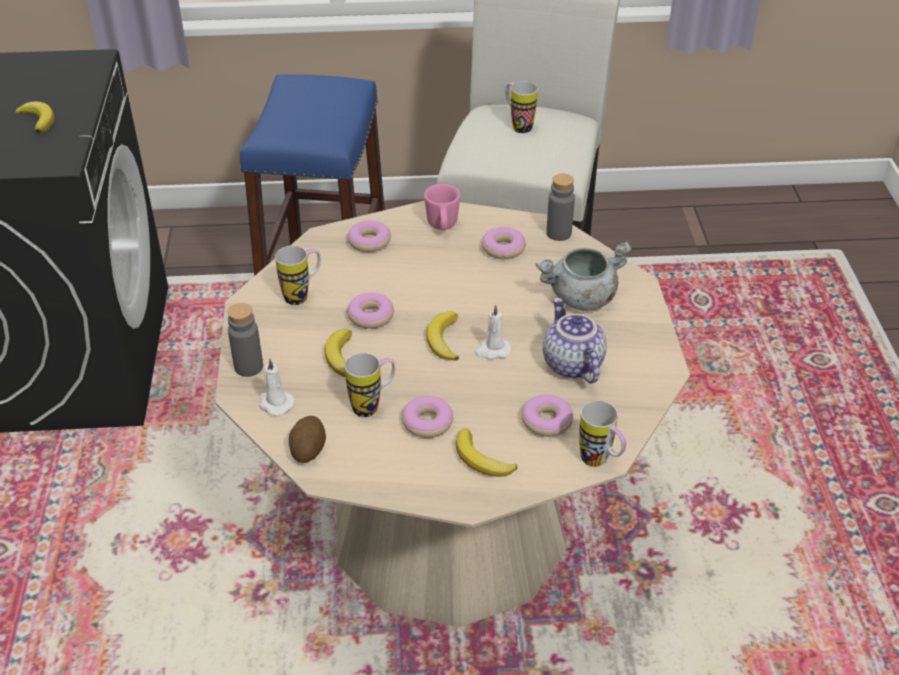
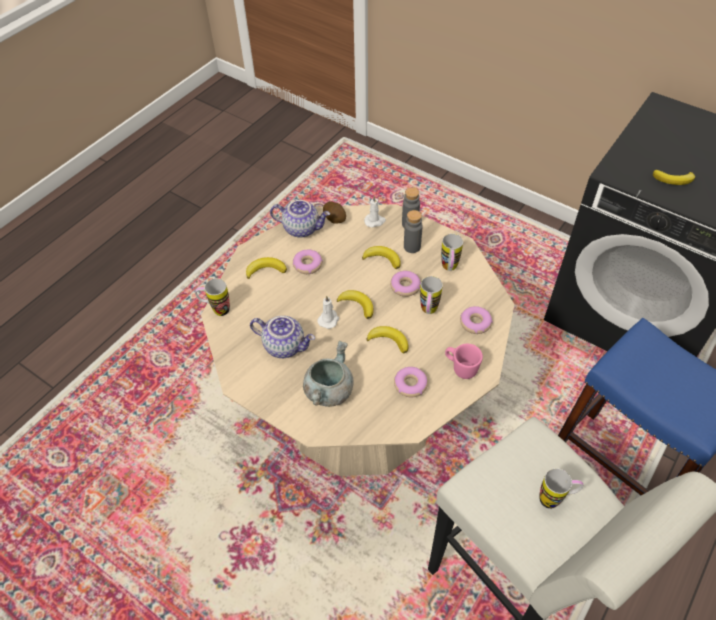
camera: 130 degrees right, 10 degrees up
mug [345,353,396,417] -> mug moved to [420,276,443,314]
donut [522,395,573,437] -> none
grey bottle [546,173,575,241] -> grey bottle moved to [404,210,423,253]
none -> teapot [270,200,330,238]
none -> banana [366,326,409,354]

